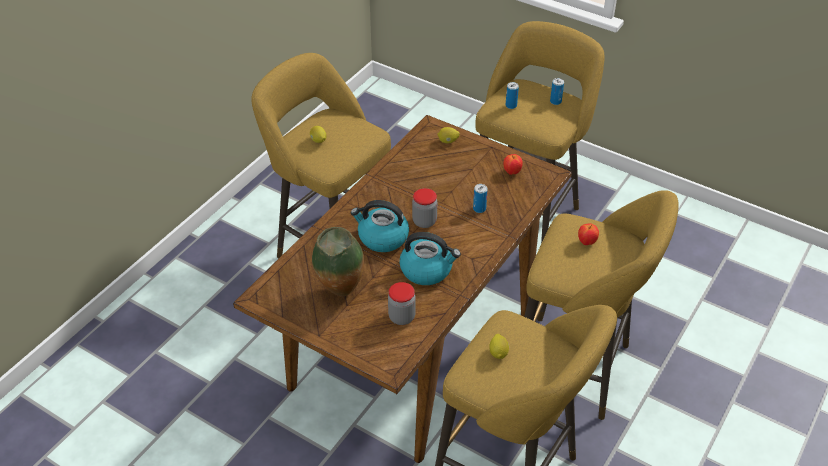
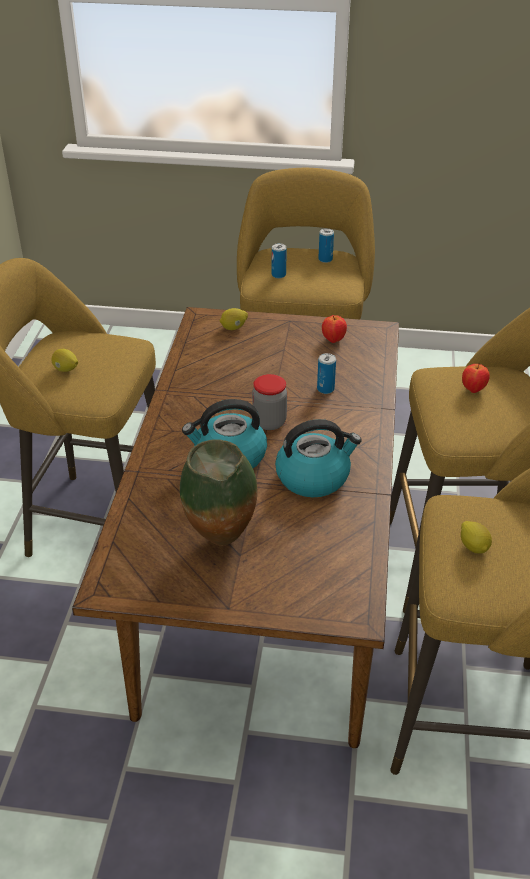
camera: 25 degrees left, 5 degrees down
jar [388,282,416,325] -> none

